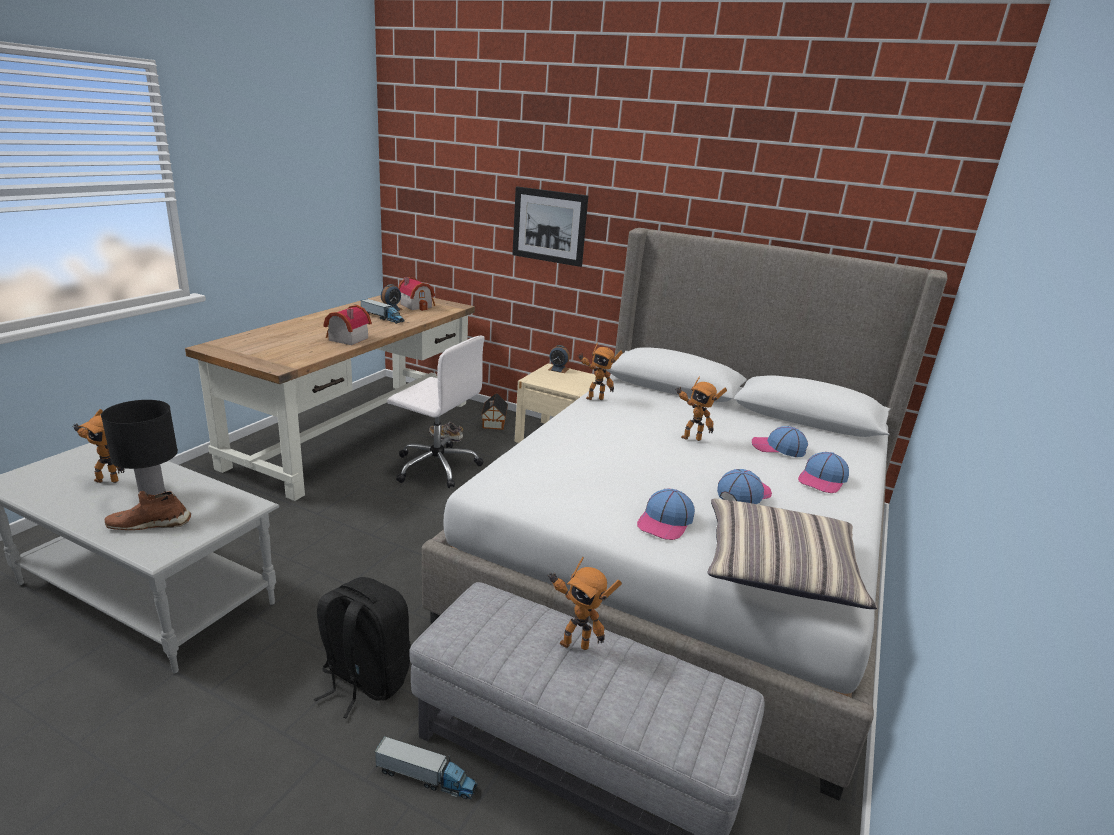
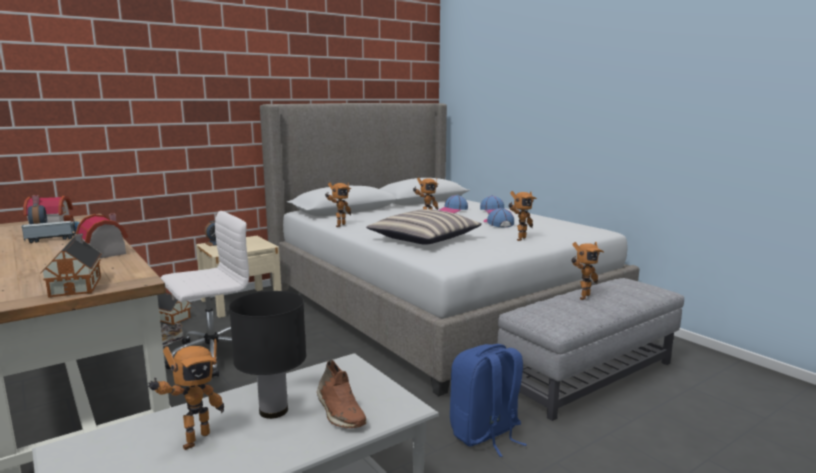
camera: 60 degrees left, 10 degrees down
brown shoe [105,491,191,530] -> brown shoe turned 45 degrees counterclockwise [317,360,366,428]
black backpack [314,577,411,718] -> blue backpack [450,344,527,457]
toy truck [375,736,478,799] -> none
picture [512,186,588,267] -> none
cap [637,489,695,540] -> toy robot [509,191,537,241]
pillow [707,499,877,609] -> pillow moved to [366,209,482,245]
none -> toy house [40,234,102,298]

